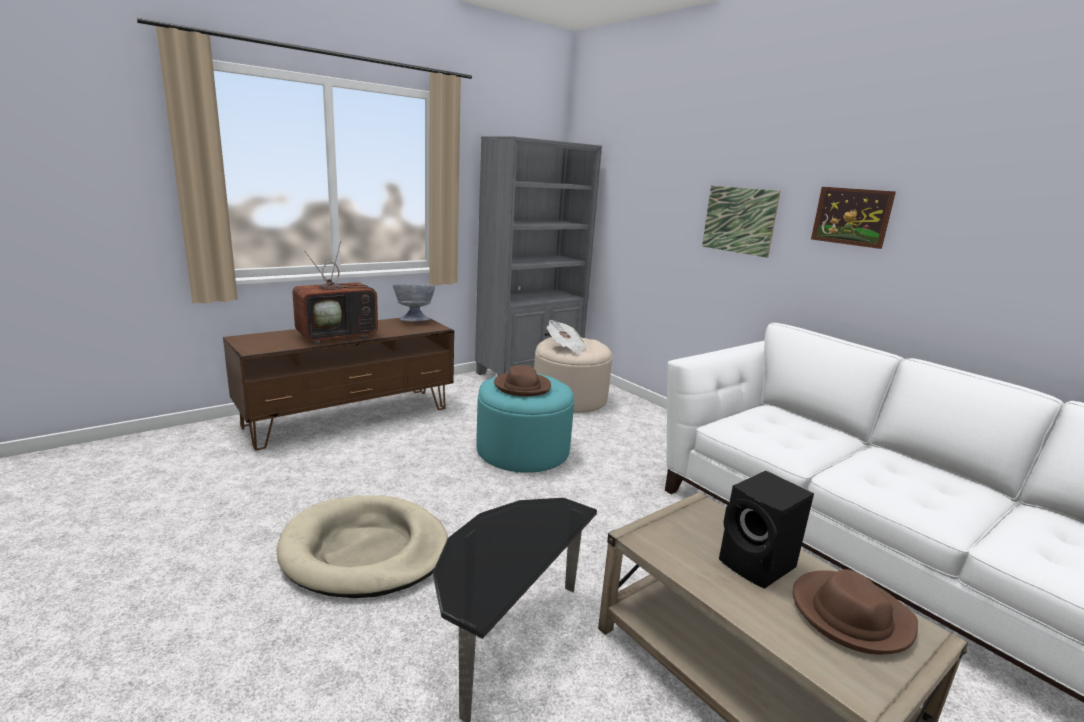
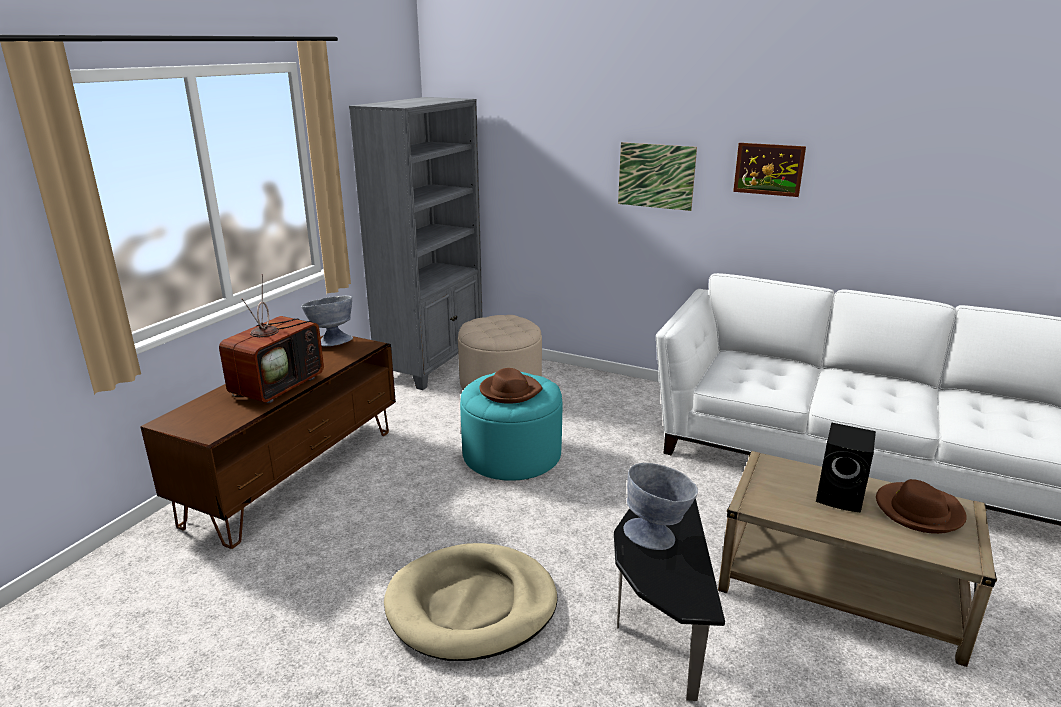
camera: 25 degrees left, 5 degrees up
newspaper [547,320,587,354] -> none
none -> grey bowl [623,463,698,550]

